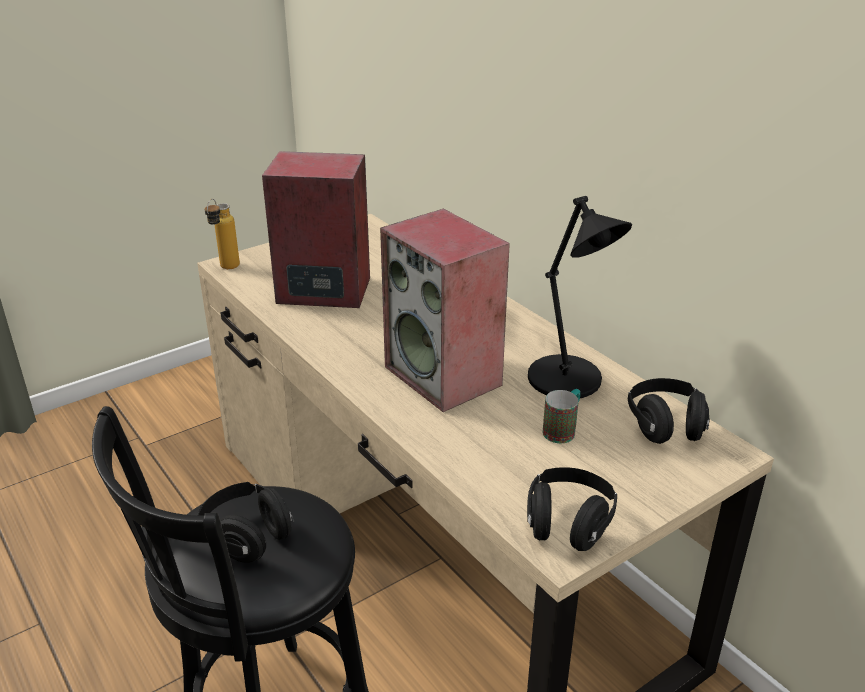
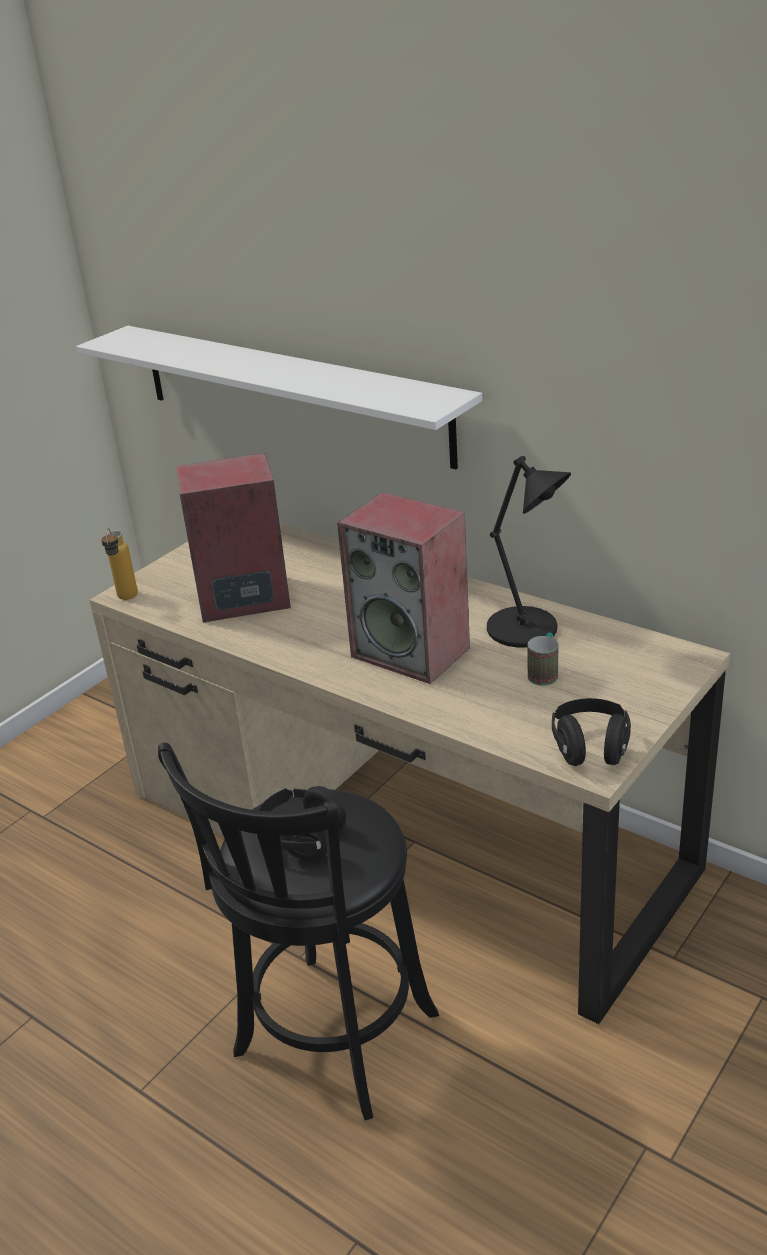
camera: 15 degrees left, 0 degrees up
black headphones [628,378,710,444] -> none
none -> white shelf [76,326,482,469]

